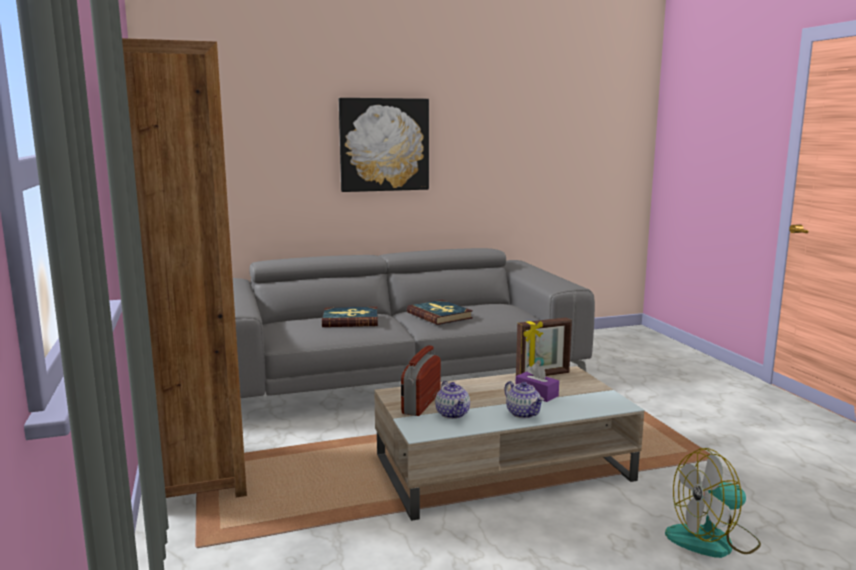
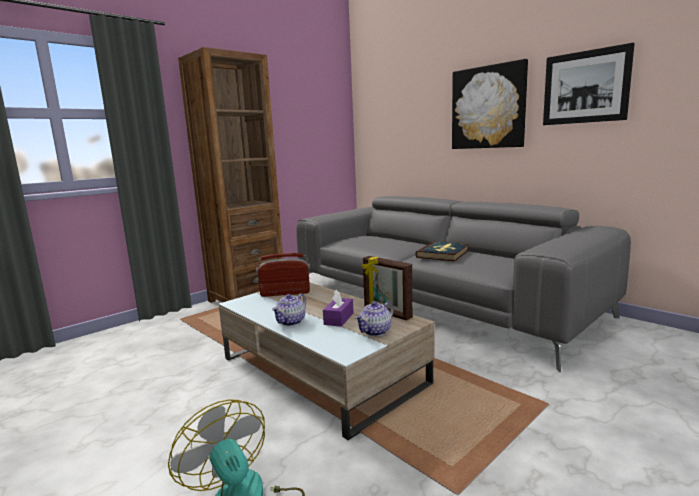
camera: 65 degrees right, 0 degrees up
book [322,307,378,327] -> none
teapot [435,381,470,419] -> teapot moved to [355,302,394,336]
none -> picture [543,43,635,125]

